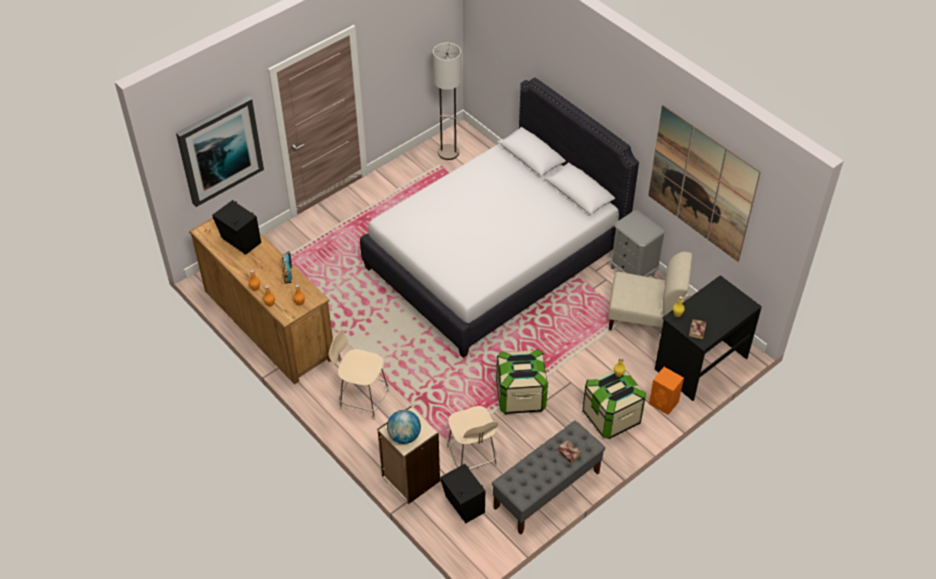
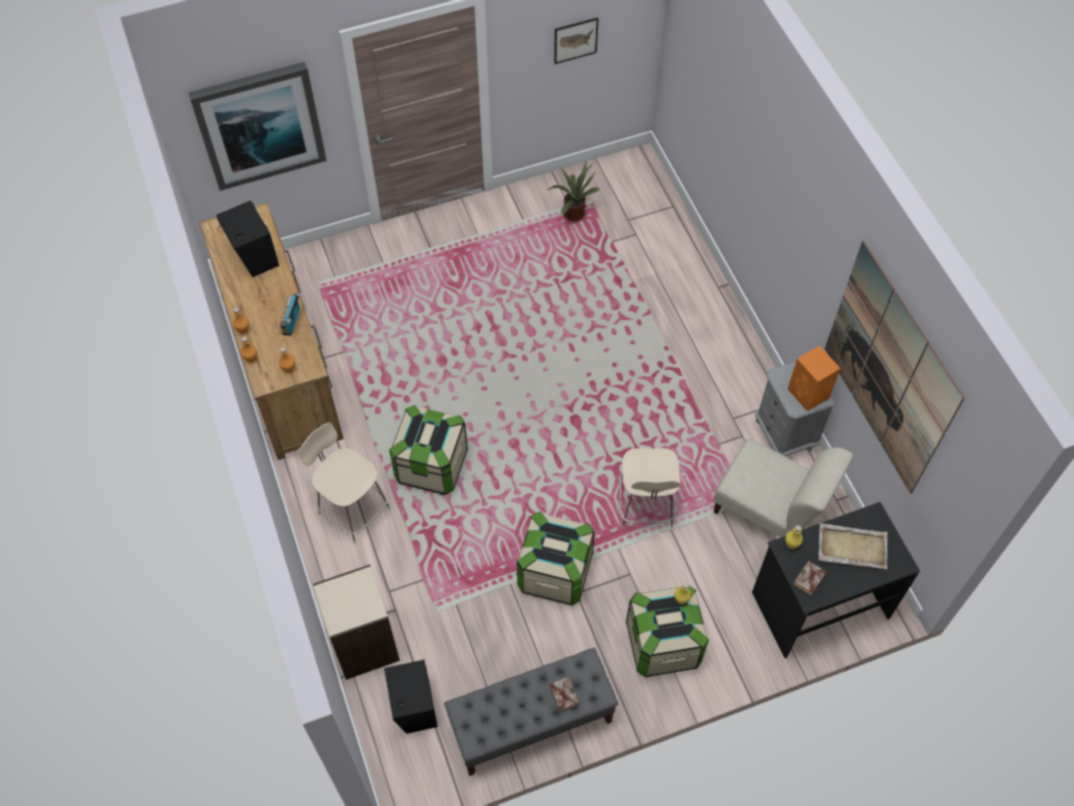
camera: 20 degrees right, 10 degrees up
white bed [360,78,639,358] -> none
globe [387,410,421,444] -> none
floor lamp [433,43,461,160] -> none
beige chair [447,406,498,469] -> beige chair moved to [619,448,680,529]
orange speaker [649,367,684,415] -> orange speaker moved to [788,346,841,412]
none -> storage box [389,405,468,495]
none -> potted plant [547,162,600,222]
none -> picture [554,17,598,64]
none -> beige tray [818,523,888,569]

